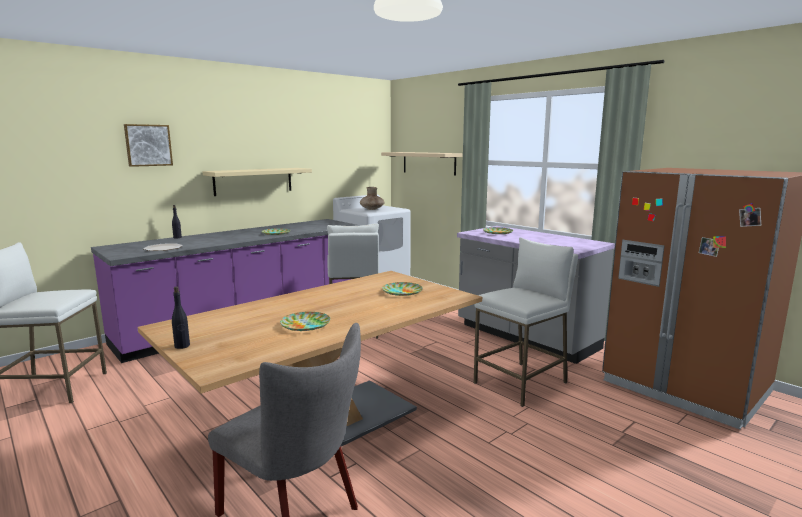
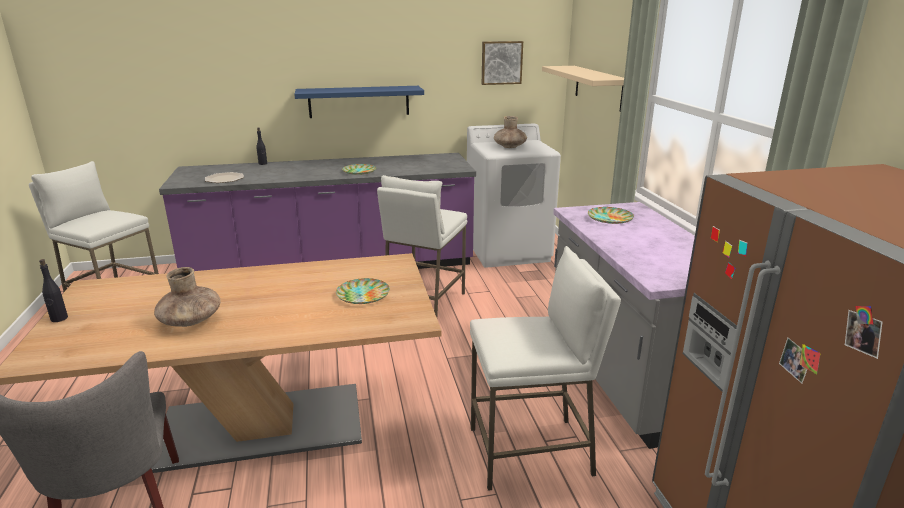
camera: 30 degrees right, 10 degrees up
picture [124,124,173,167] -> picture moved to [482,41,523,85]
beige shelf [202,168,312,196] -> blue shelf [294,86,424,118]
plate [280,312,330,331] -> brown vase [154,267,220,327]

